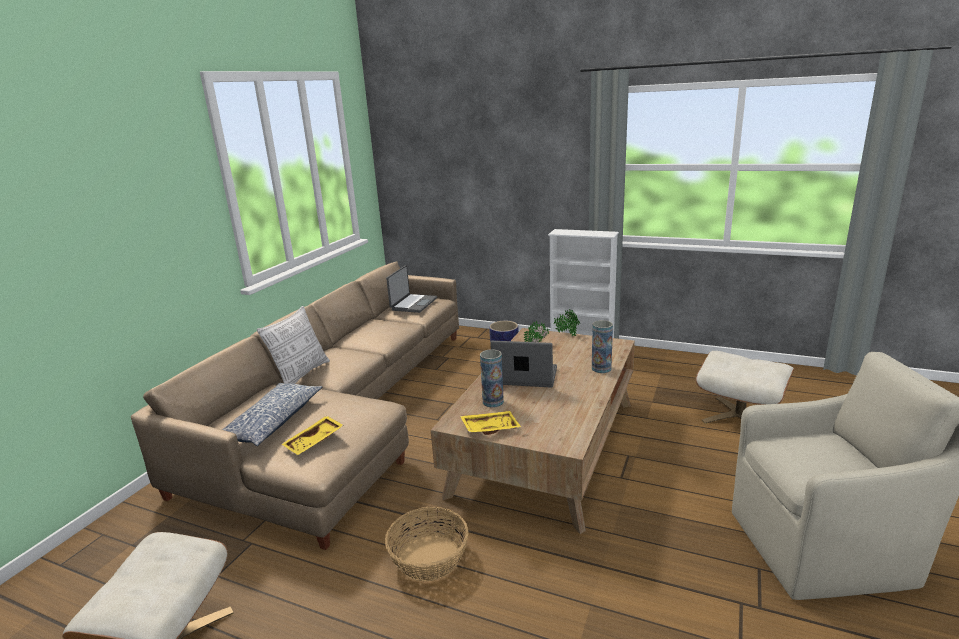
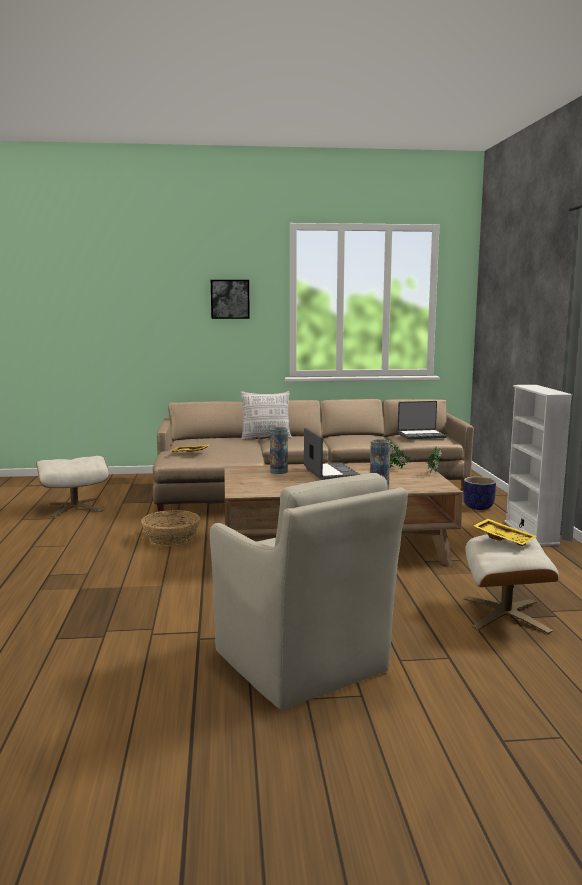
camera: 60 degrees right, 10 degrees down
pillow [222,383,322,446] -> none
yellow tray [460,411,521,435] -> yellow tray moved to [474,519,536,546]
none -> picture [211,280,250,319]

